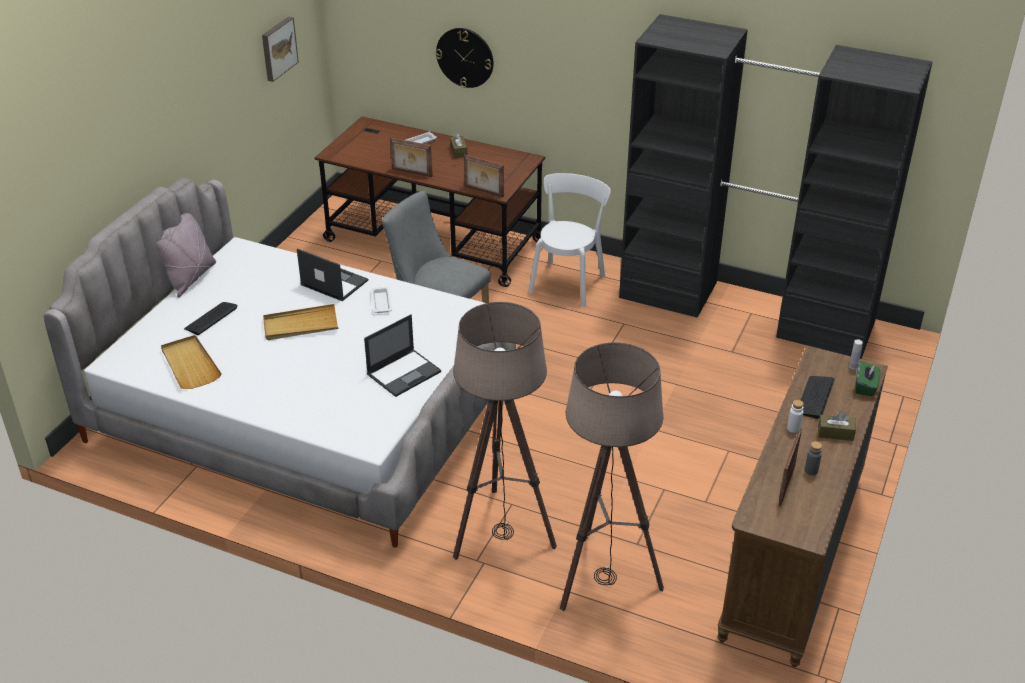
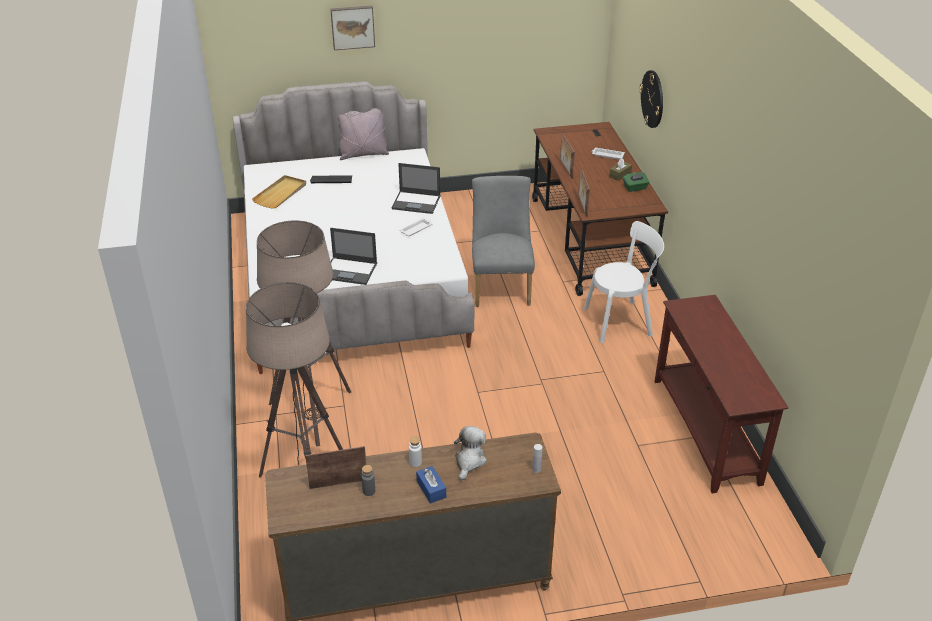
camera: 55 degrees right, 0 degrees up
picture [262,17,299,82] -> picture moved to [330,6,375,50]
beige tray [263,304,338,340] -> none
laptop [297,248,368,301] -> laptop turned 105 degrees clockwise [391,163,441,214]
black wardrobe [619,14,933,359] -> brown console table [654,295,788,493]
keyboard [801,376,835,419] -> plush toy [454,426,487,481]
brown tissue box [818,412,856,441] -> blue tissue box [416,466,446,504]
green tissue box [855,361,881,396] -> green tissue box moved to [623,172,649,192]

